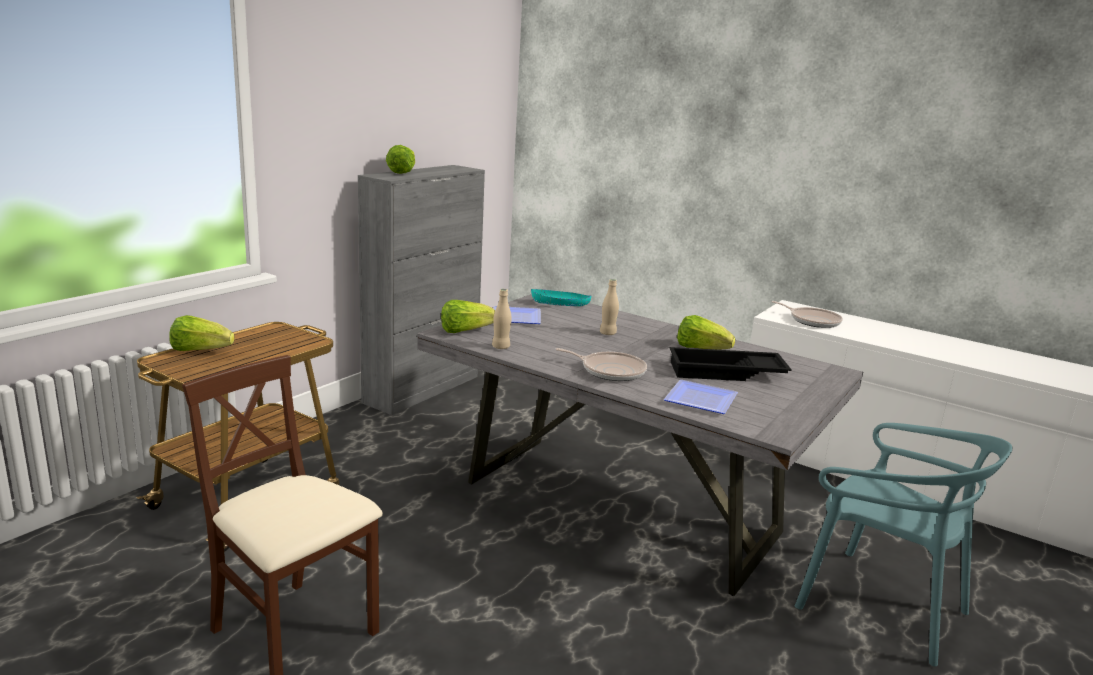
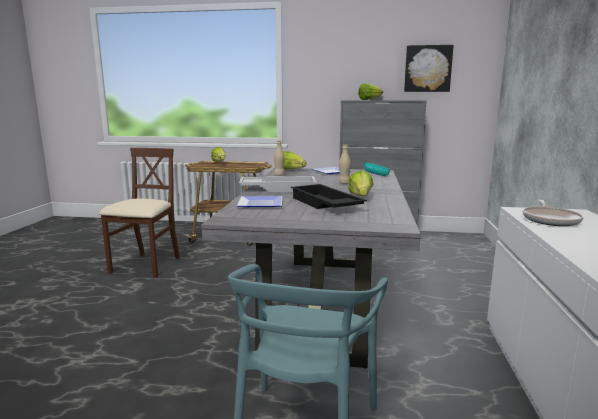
camera: 65 degrees right, 5 degrees down
frying pan [555,348,647,381] -> white tray [239,176,316,192]
none -> picture [404,45,454,92]

